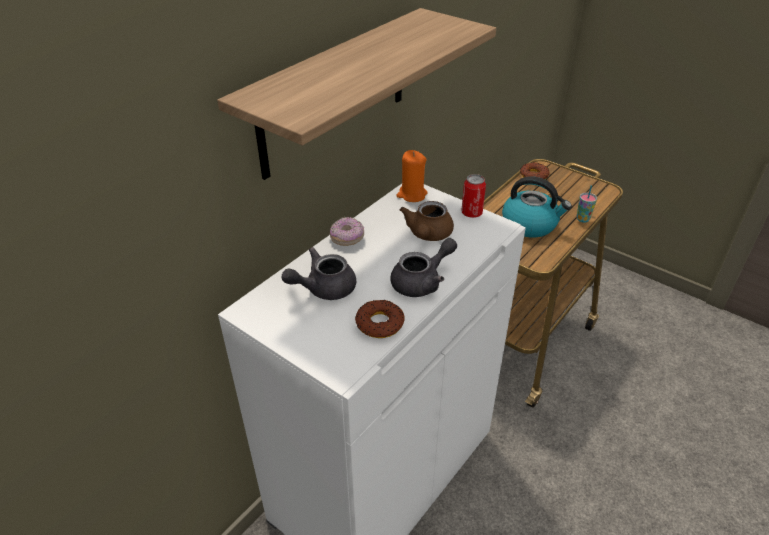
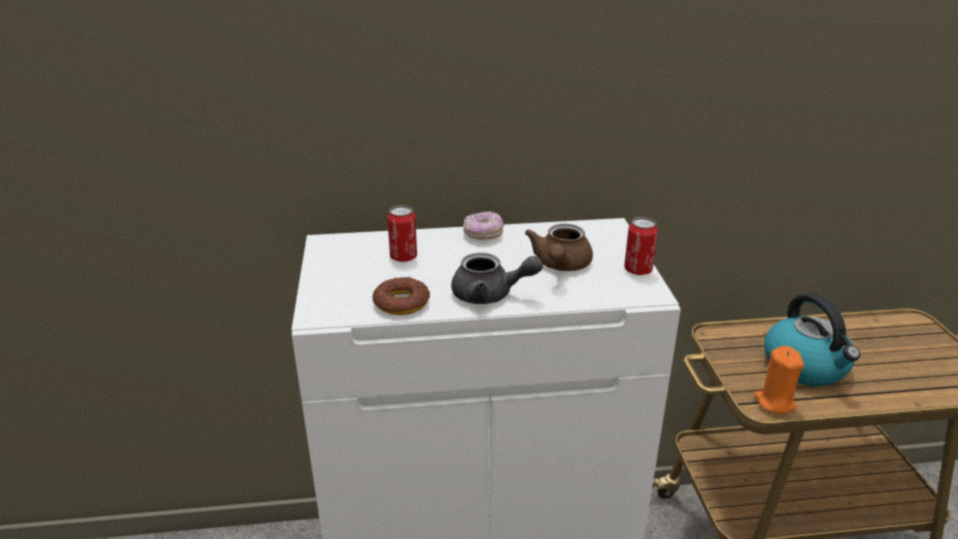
camera: 45 degrees right, 10 degrees down
shelf [217,8,496,180] -> none
grey teapot [282,247,356,300] -> can [388,205,417,262]
orange candle [397,150,427,202] -> orange candle moved to [754,346,804,414]
brown teapot [400,201,454,241] -> brown teapot turned 45 degrees counterclockwise [525,224,593,271]
donut [520,162,550,179] -> none
cup [577,185,597,223] -> none

